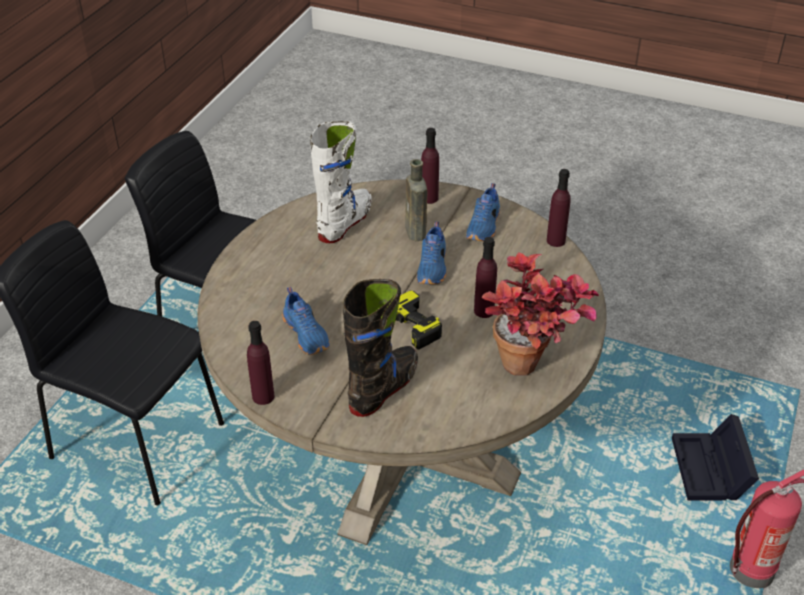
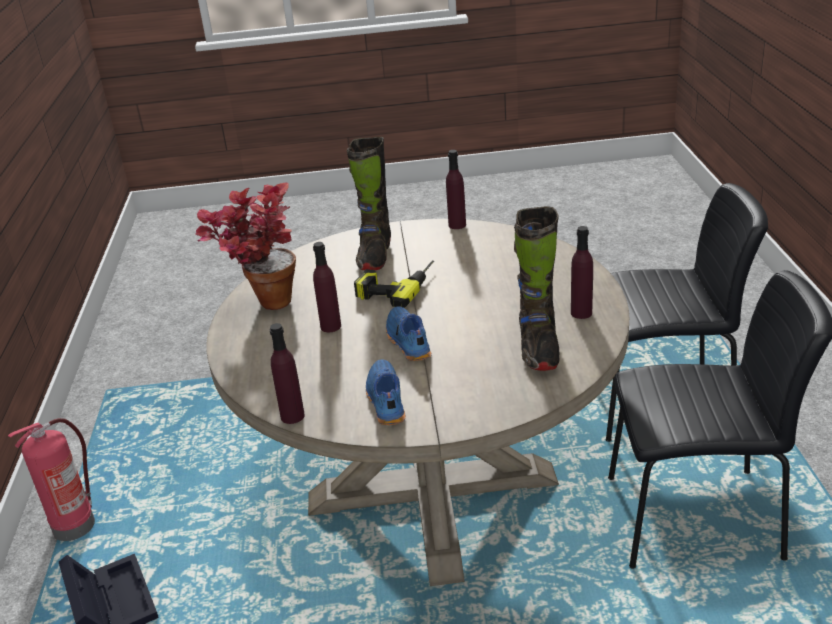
camera: 155 degrees right, 10 degrees down
blue shoe [282,287,330,355] -> none
white boot [310,121,371,243] -> black boot [514,206,560,371]
brown bottle [405,159,428,241] -> none
purple bottle [421,128,439,204] -> purple bottle moved to [571,226,593,319]

